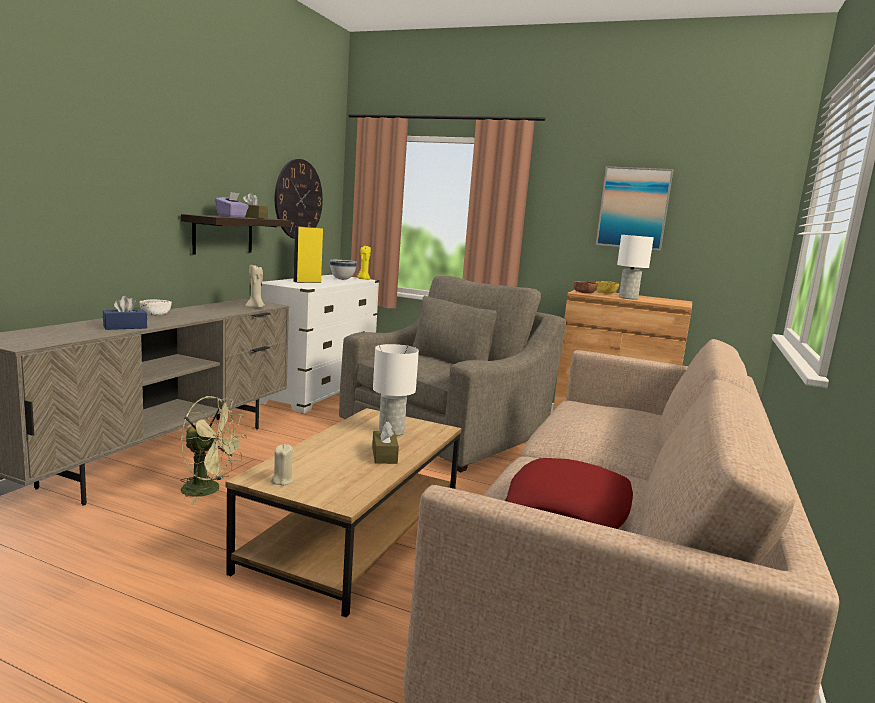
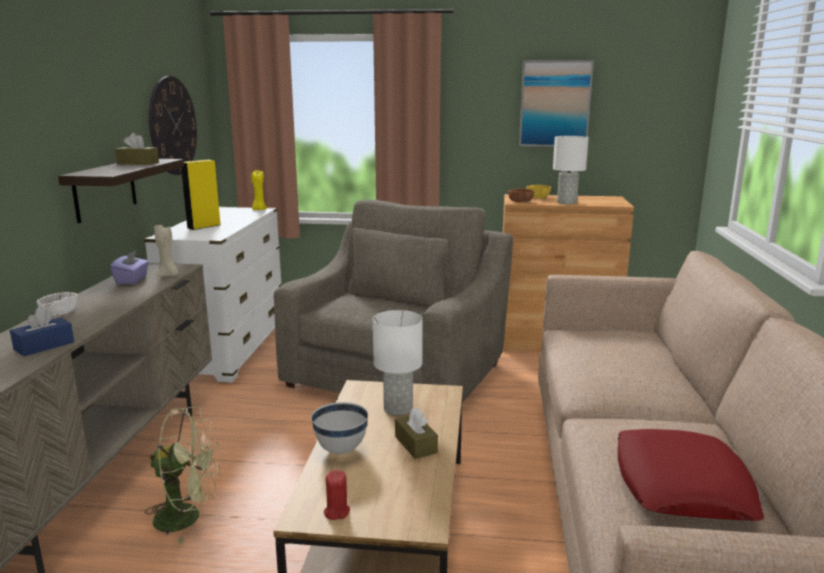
camera: 15 degrees left, 5 degrees up
purple tissue box [215,192,249,217] -> purple tissue box moved to [110,250,149,284]
beige candle [271,444,294,485] -> red candle [324,470,350,520]
white bowl [330,260,357,280] -> white bowl moved to [311,402,368,454]

